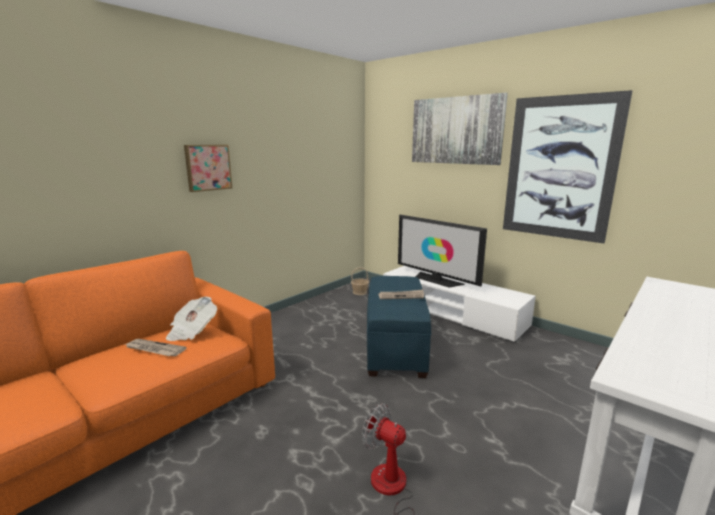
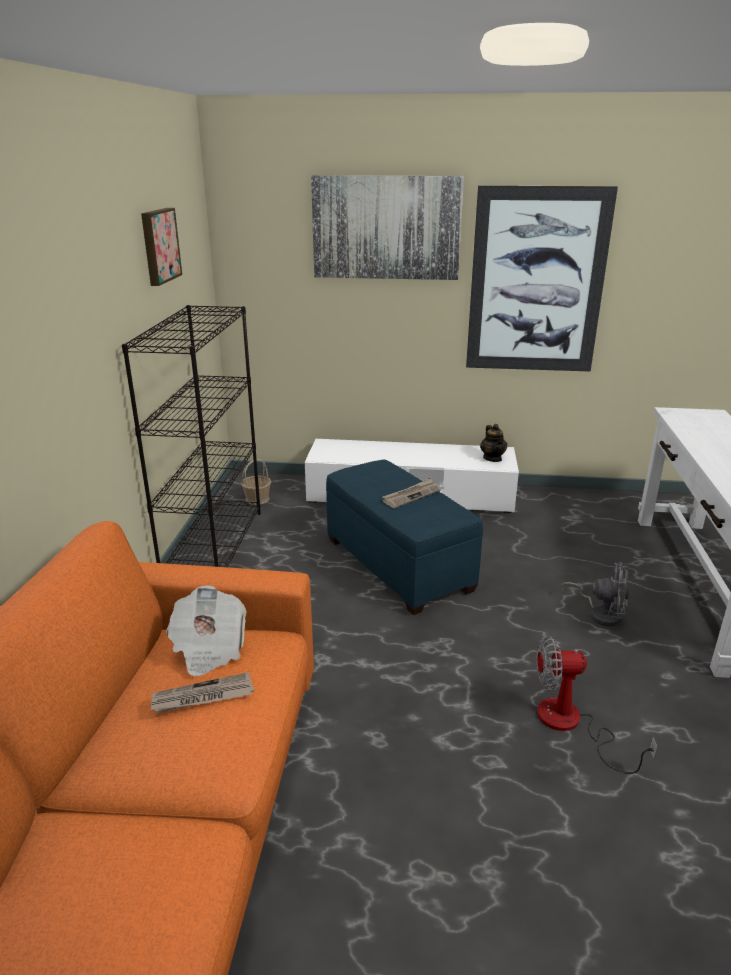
camera: 35 degrees left, 10 degrees up
picture [184,145,232,192] -> picture moved to [141,208,182,286]
television [398,215,487,288] -> none
none -> black bookcase [122,305,261,567]
none -> teapot [480,424,508,462]
none -> grey fan [561,562,629,626]

